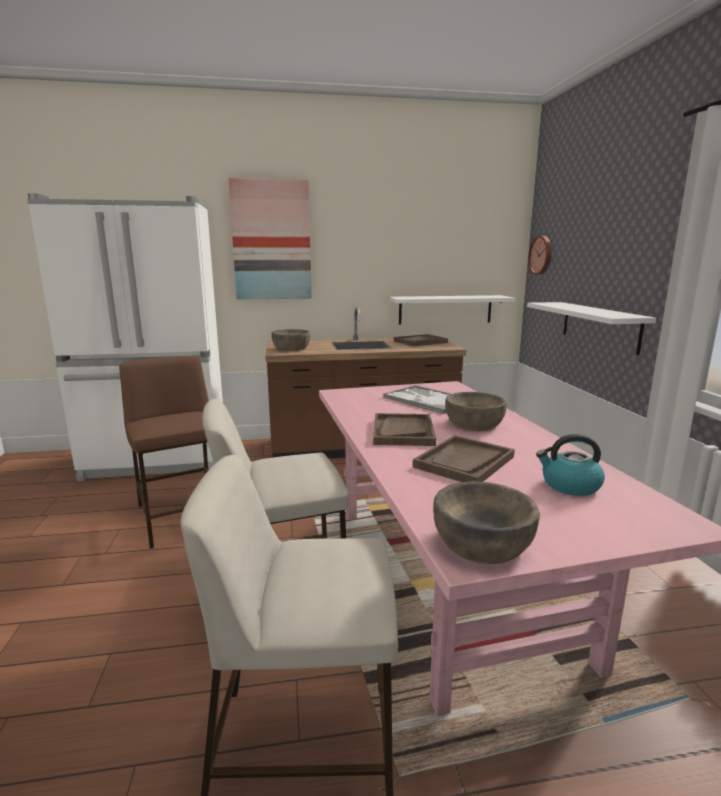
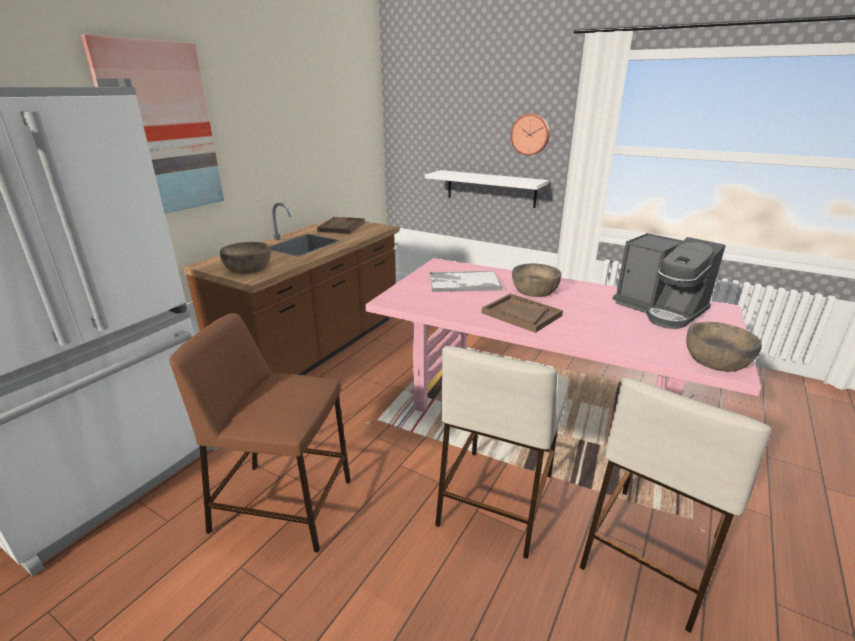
camera: 50 degrees left, 10 degrees up
white shelf [389,295,516,325] -> none
brown tray [413,435,515,482] -> none
wall clock [528,236,552,275] -> wall clock moved to [511,114,550,156]
kettle [536,434,605,496] -> coffee machine [613,233,726,329]

